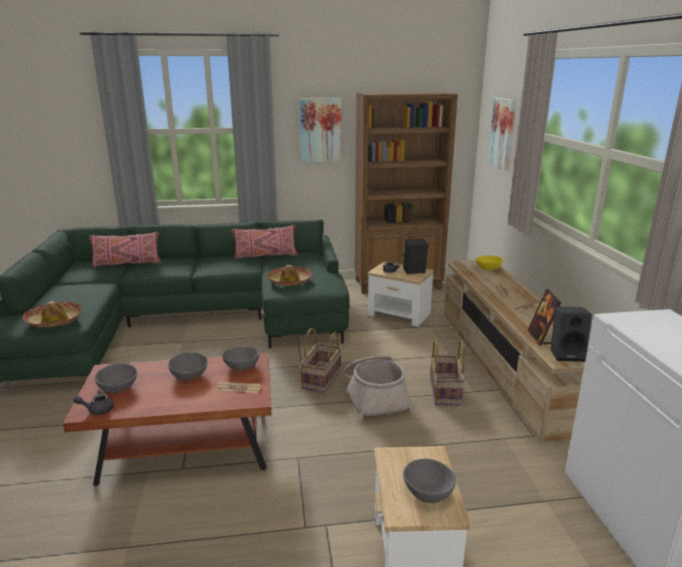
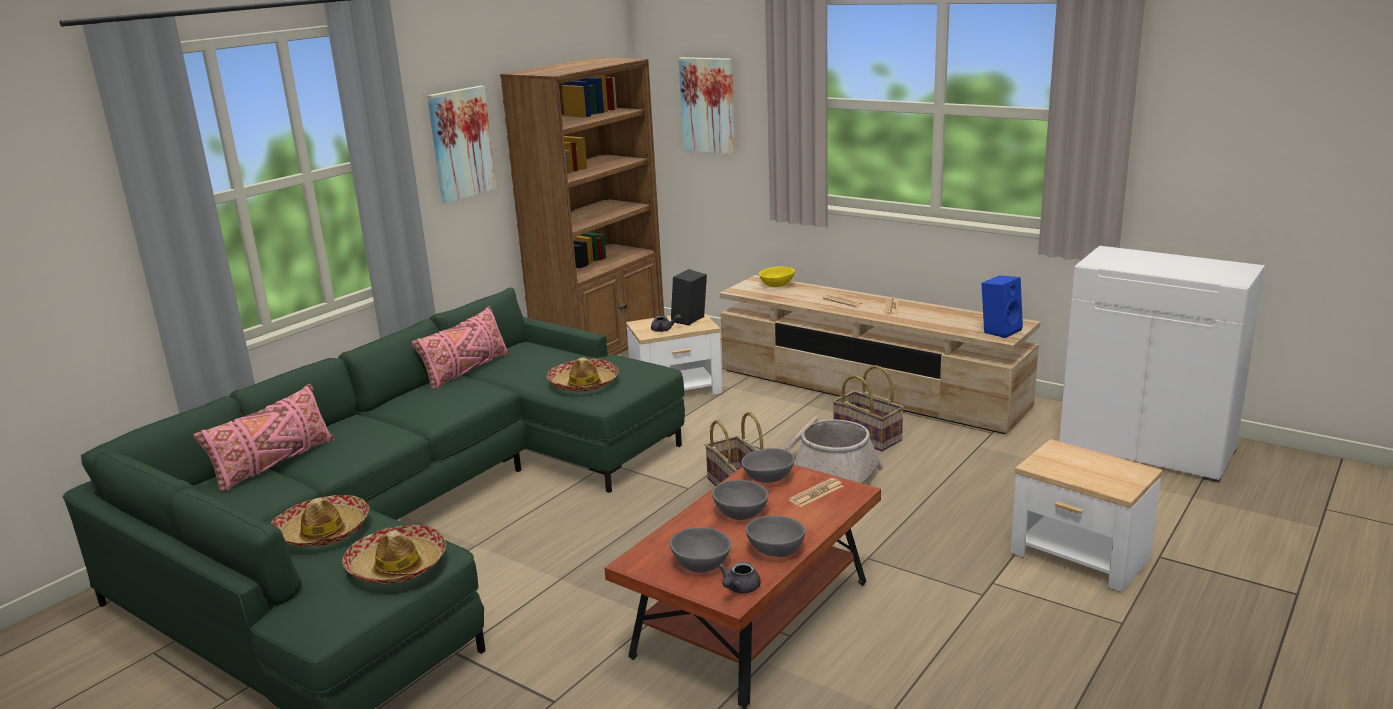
camera: 45 degrees left, 0 degrees up
grey bowl [403,459,456,503] -> grey bowl moved to [746,516,805,557]
picture frame [528,289,561,346] -> none
black speaker [550,306,592,362] -> blue speaker [981,276,1023,338]
none -> hat [271,495,370,547]

